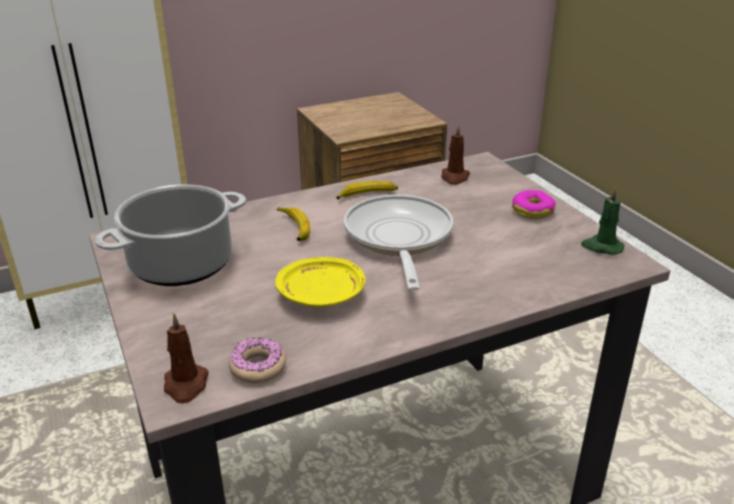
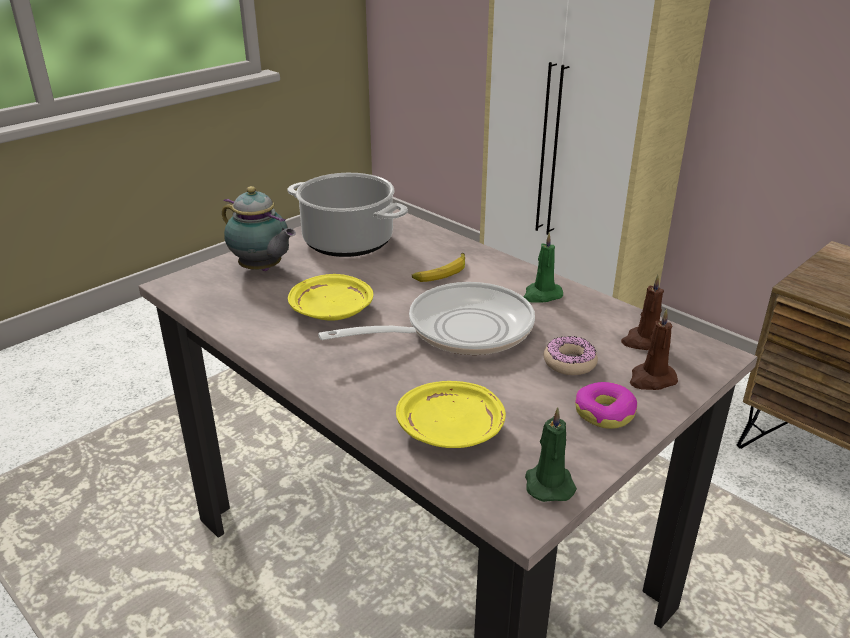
camera: 70 degrees right, 0 degrees up
brown candle [164,313,209,404] -> brown candle moved to [630,308,678,390]
donut [229,337,286,383] -> donut moved to [544,336,598,375]
banana [337,181,398,200] -> green candle [523,233,563,303]
none -> teapot [222,186,296,271]
none -> yellow plate [396,381,506,448]

